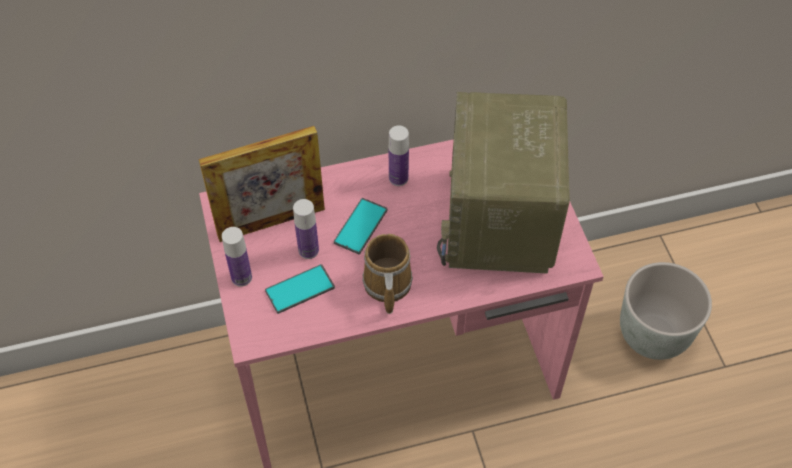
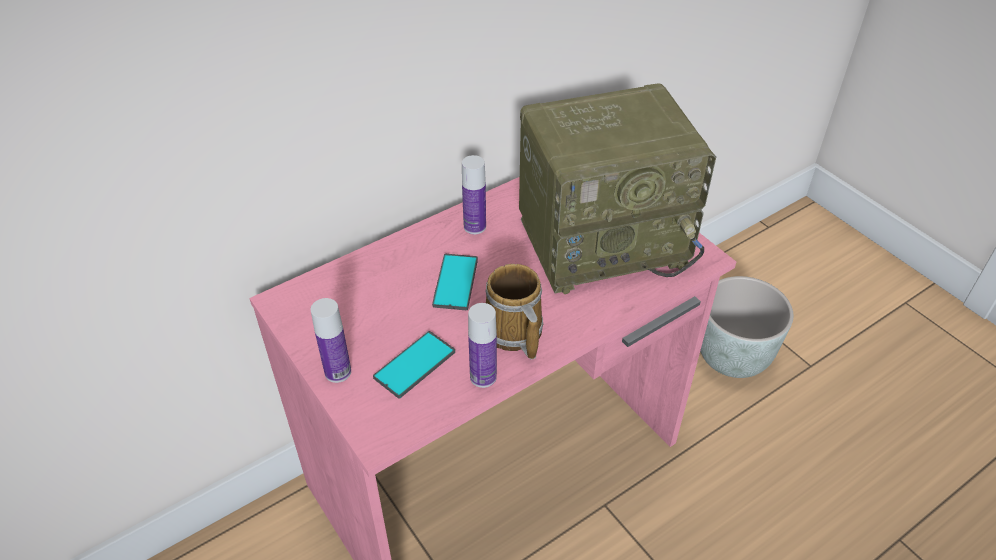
camera: 20 degrees left, 10 degrees down
picture frame [199,126,325,242] -> none
bottle [293,199,319,259] -> bottle moved to [468,303,497,388]
radio [437,92,570,274] -> radio turned 90 degrees counterclockwise [519,83,716,294]

